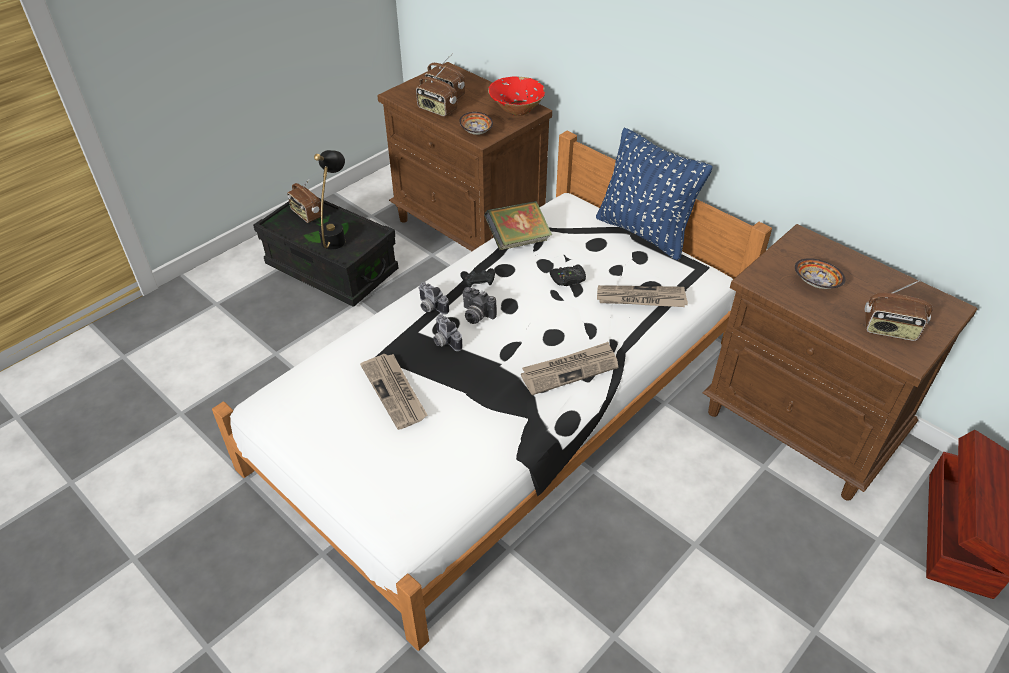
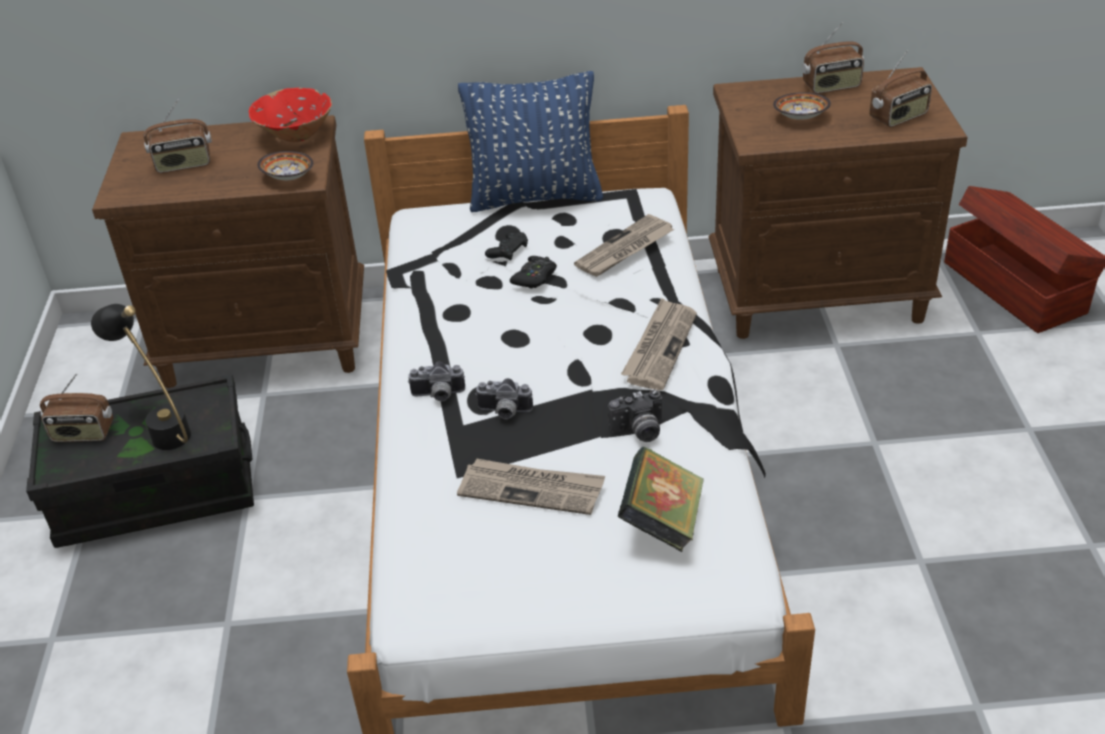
camera: 45 degrees left, 5 degrees down
radio [416,67,457,117] -> radio moved to [802,22,864,94]
black game controller [460,268,495,287] -> black game controller moved to [485,231,528,261]
camera [463,287,497,324] -> camera moved to [608,390,662,442]
book [484,201,552,250] -> book moved to [618,447,704,552]

